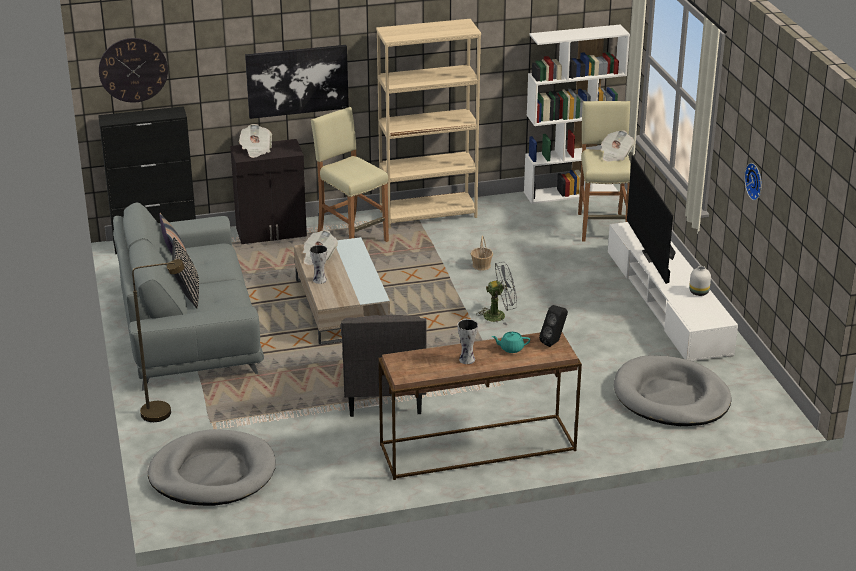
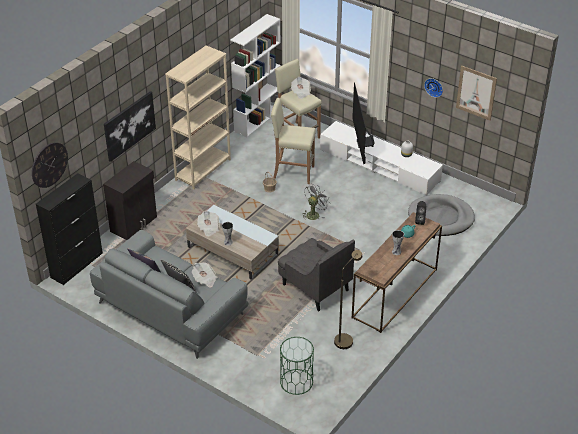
camera: 40 degrees left, 10 degrees up
brown floor lamp [132,259,185,422] -> brown floor lamp moved to [334,250,362,349]
grey dog bed [148,429,276,506] -> green side table [280,337,314,395]
newspaper [239,124,272,158] -> newspaper moved to [192,262,217,288]
beige stool [311,107,389,242] -> beige stool moved to [271,98,316,184]
television [627,155,676,284] -> television turned 45 degrees clockwise [352,82,375,164]
none -> picture [456,66,497,121]

